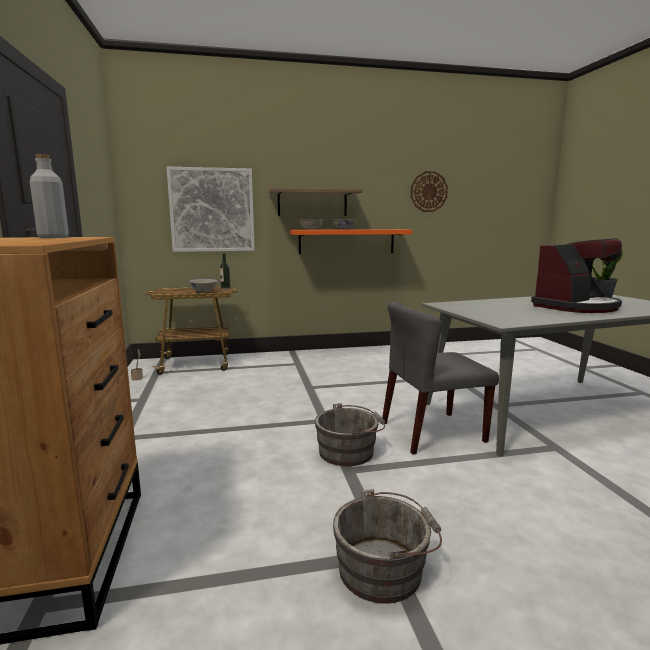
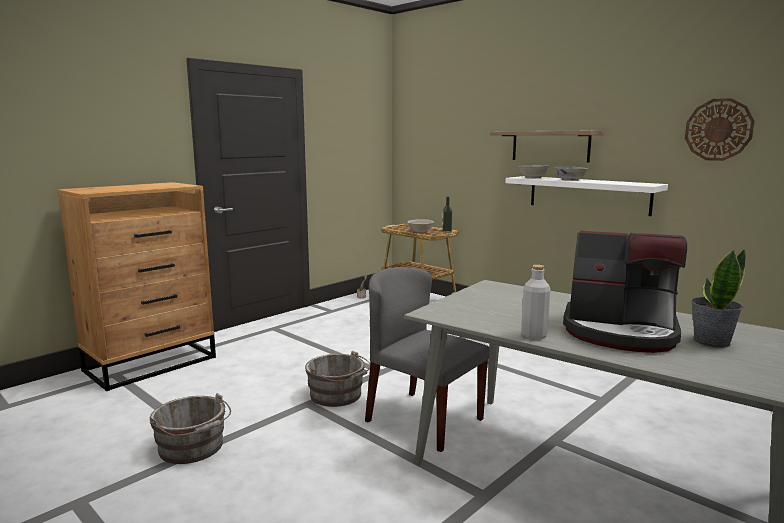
camera: 55 degrees right, 0 degrees up
grey bottle [30,154,69,238] -> grey bottle moved to [521,265,551,340]
picture [167,167,255,252] -> none
orange shelf [290,229,412,254] -> white shelf [505,176,668,216]

